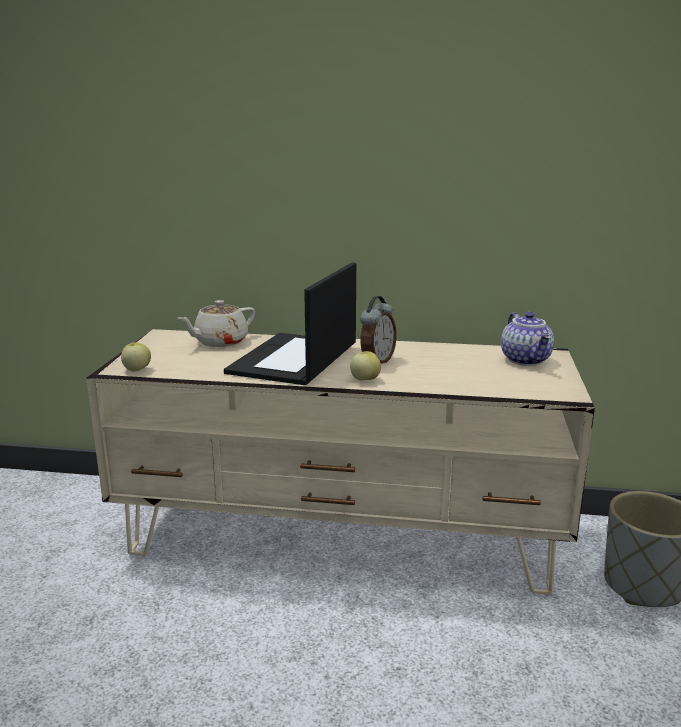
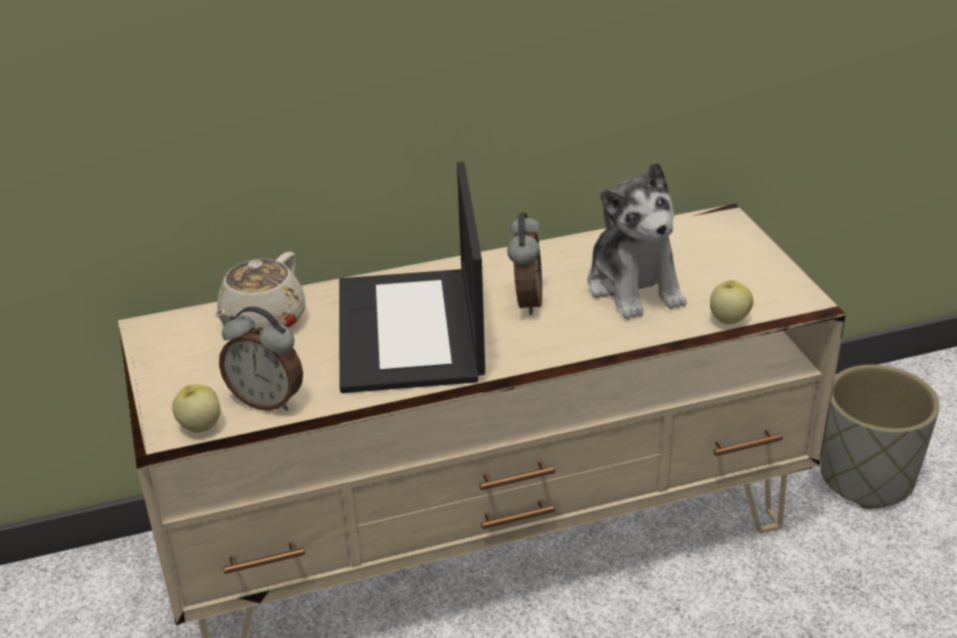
camera: 25 degrees left, 15 degrees up
apple [350,351,381,381] -> apple moved to [710,280,753,324]
teapot [501,312,554,366] -> none
none -> alarm clock [219,306,303,411]
none -> plush toy [587,161,686,319]

